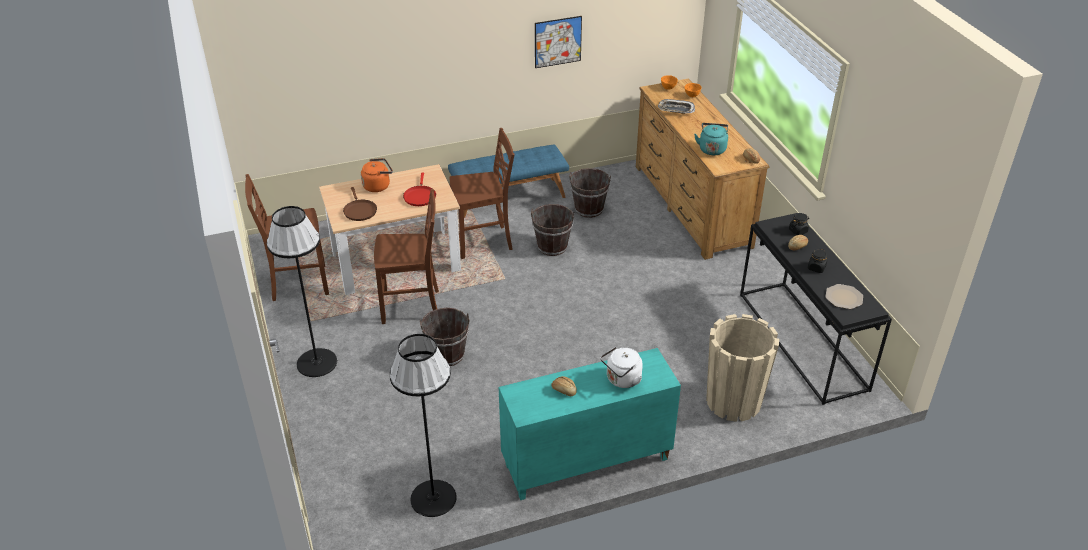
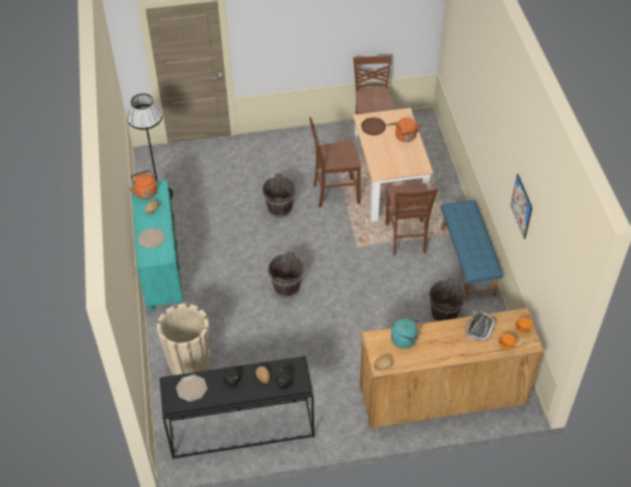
camera: 100 degrees right, 10 degrees up
black floor lamp [267,206,337,377] -> none
brown chair [374,189,439,324] -> brown chair turned 75 degrees clockwise [309,117,361,208]
red frying pan [403,172,436,206] -> none
brown bucket [531,204,575,256] -> brown bucket moved to [268,251,304,297]
white kettle [600,347,643,388] -> plate [138,228,166,249]
none -> orange kettle [129,170,157,199]

